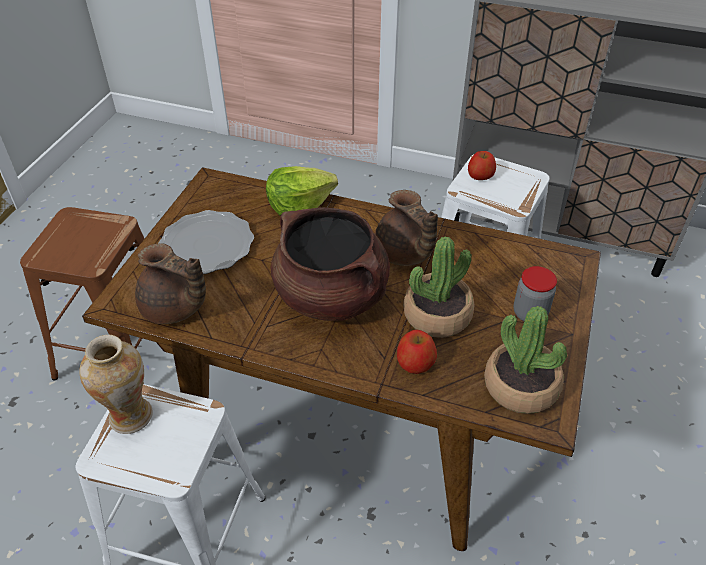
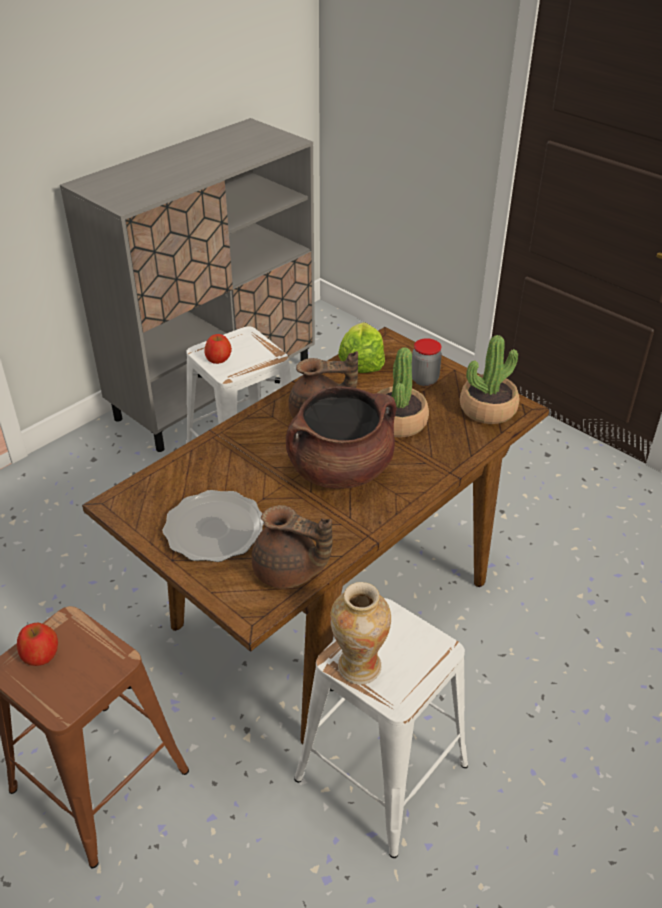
camera: 65 degrees left, 5 degrees down
brown teapot [135,243,206,324] -> brown teapot turned 60 degrees clockwise [251,505,332,588]
lettuce [266,166,338,216] -> lettuce moved to [338,322,385,373]
apple [397,329,437,374] -> apple moved to [17,622,58,666]

